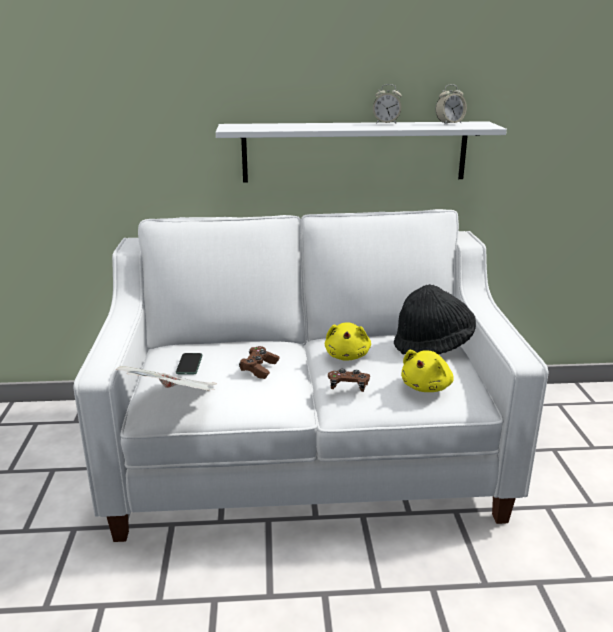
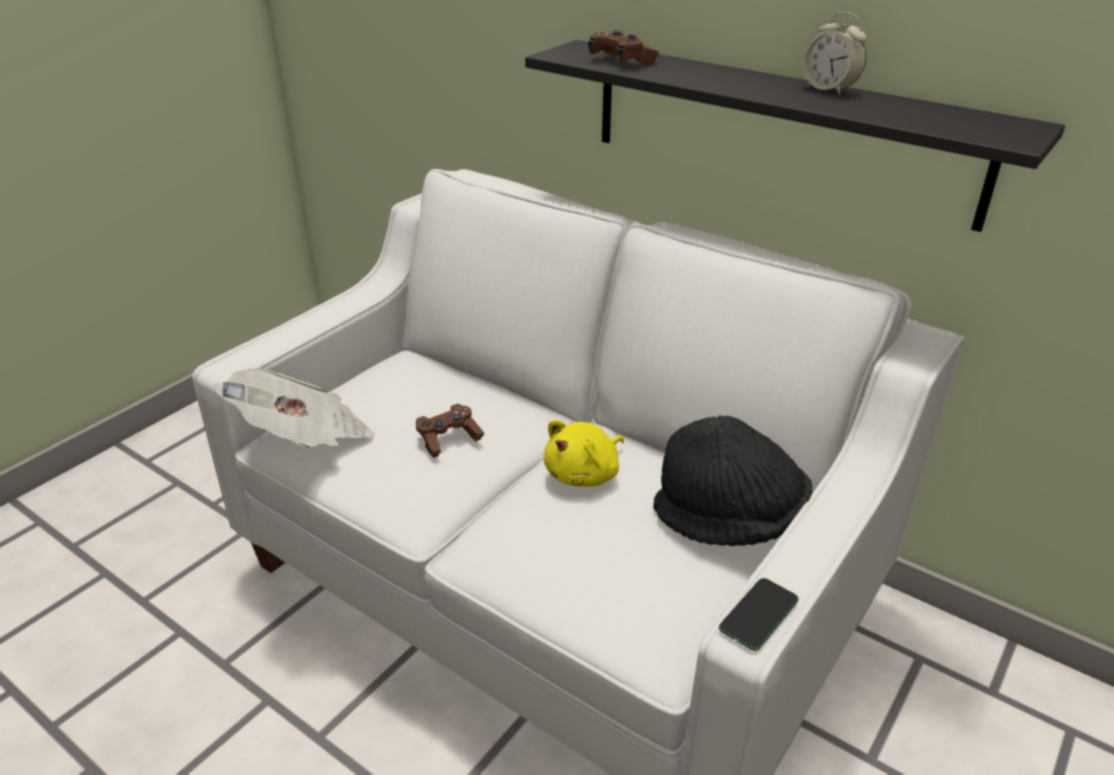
camera: 40 degrees right, 10 degrees up
phone [176,353,202,374] -> phone moved to [719,578,799,651]
white shelf [216,121,507,183] -> black shelf [525,40,1065,232]
brown game controller [328,368,370,392] -> brown game controller moved to [588,30,659,65]
yellow plush toy [401,350,454,392] -> none
alarm clock [435,84,467,125] -> none

